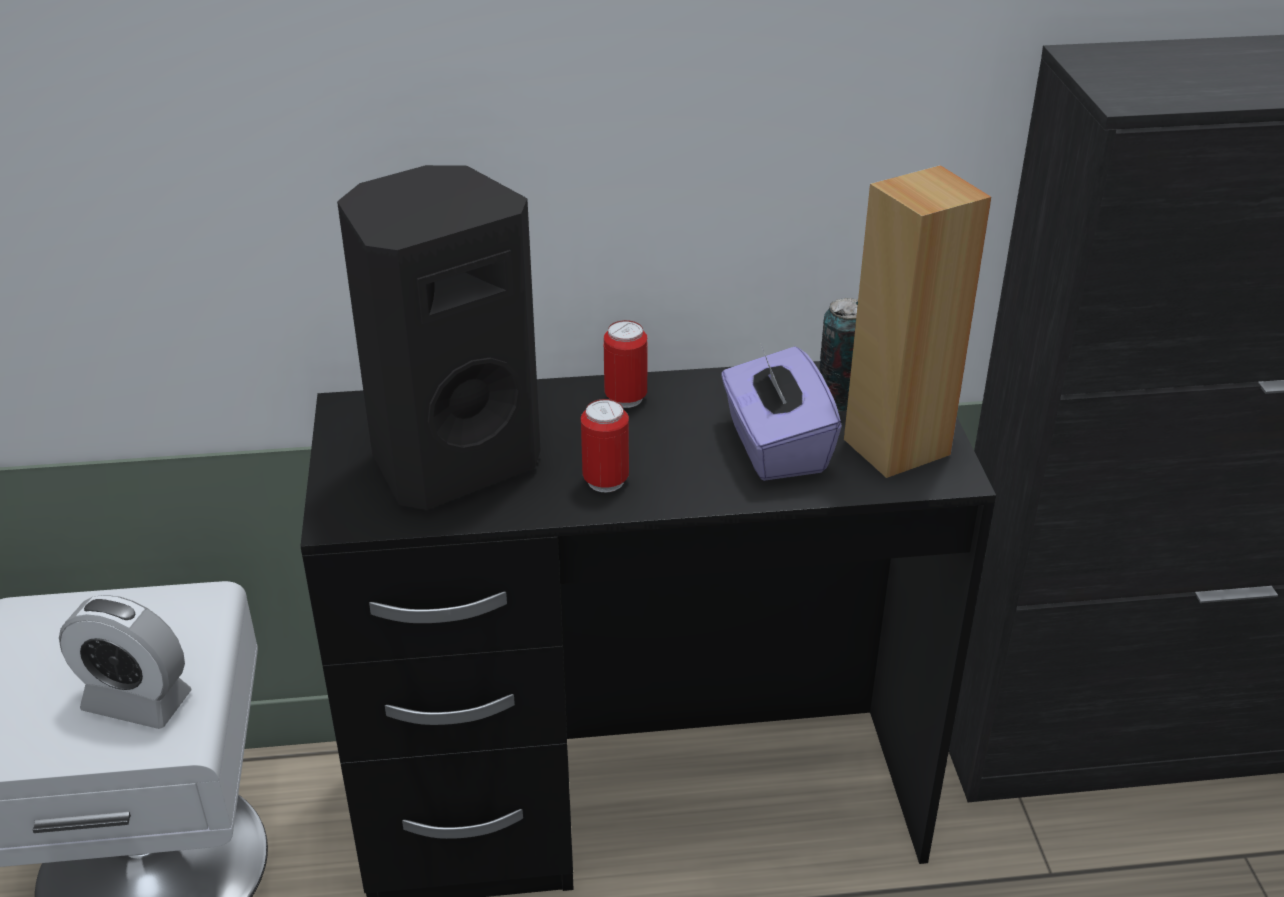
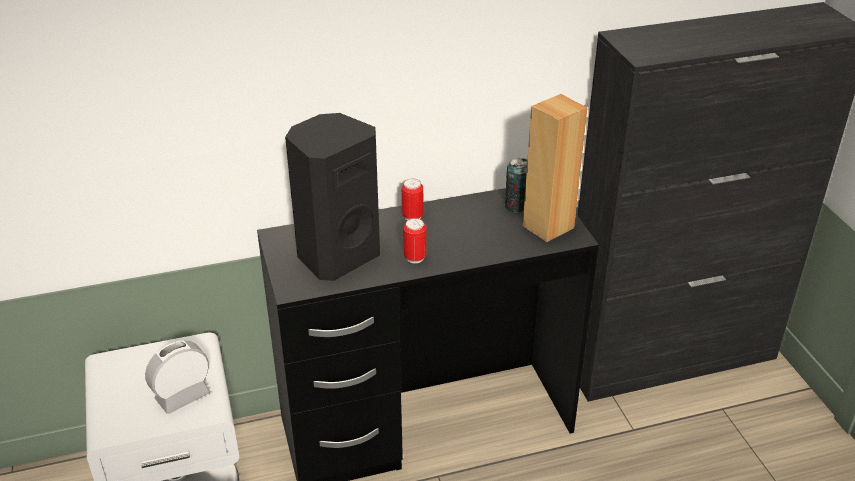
camera: 10 degrees left, 0 degrees up
alarm clock [59,595,192,729] -> alarm clock turned 135 degrees clockwise [145,340,211,414]
purple tissue box [721,345,842,481] -> none

